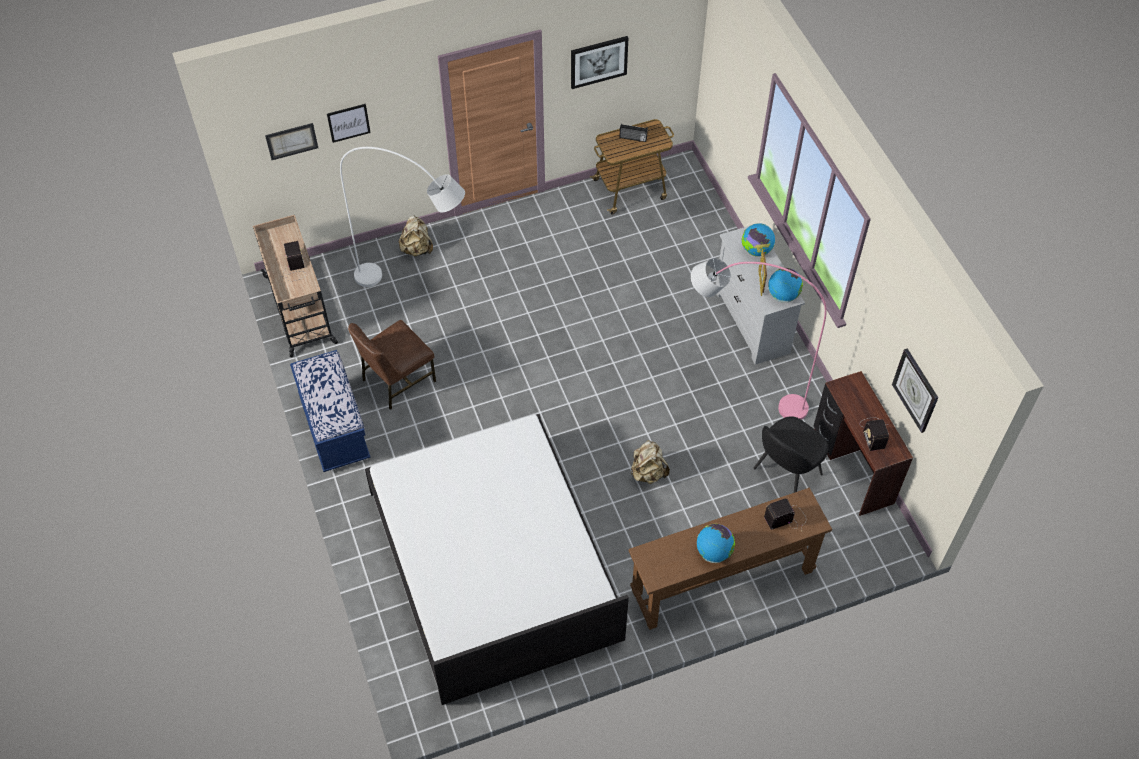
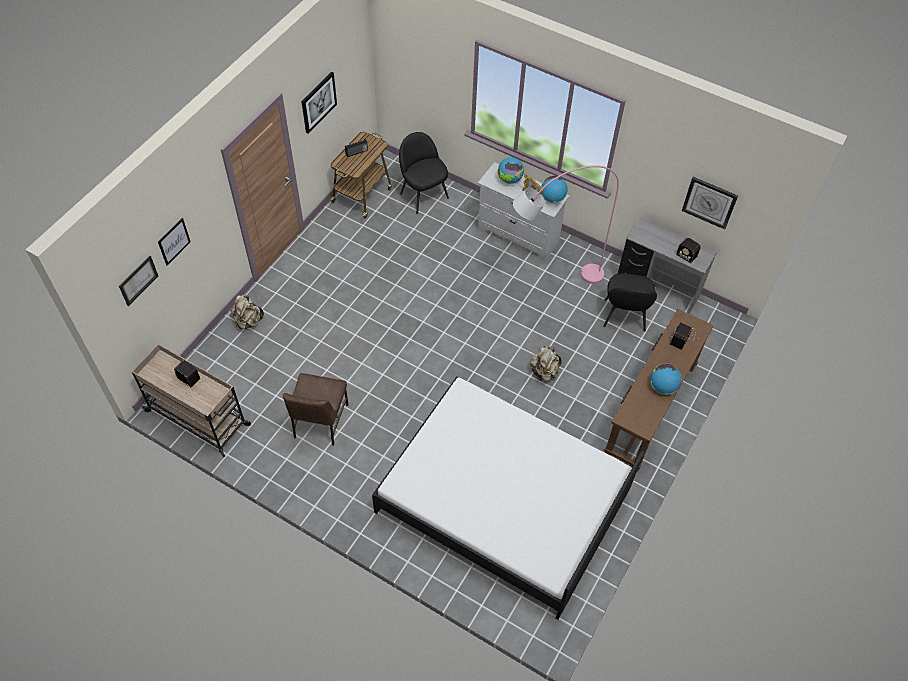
camera: 40 degrees left, 0 degrees up
blue bench [290,350,371,472] -> none
white floor lamp [340,147,465,287] -> none
brown desk [814,371,913,516] -> grey desk [618,218,717,314]
none -> black chair [399,132,449,214]

